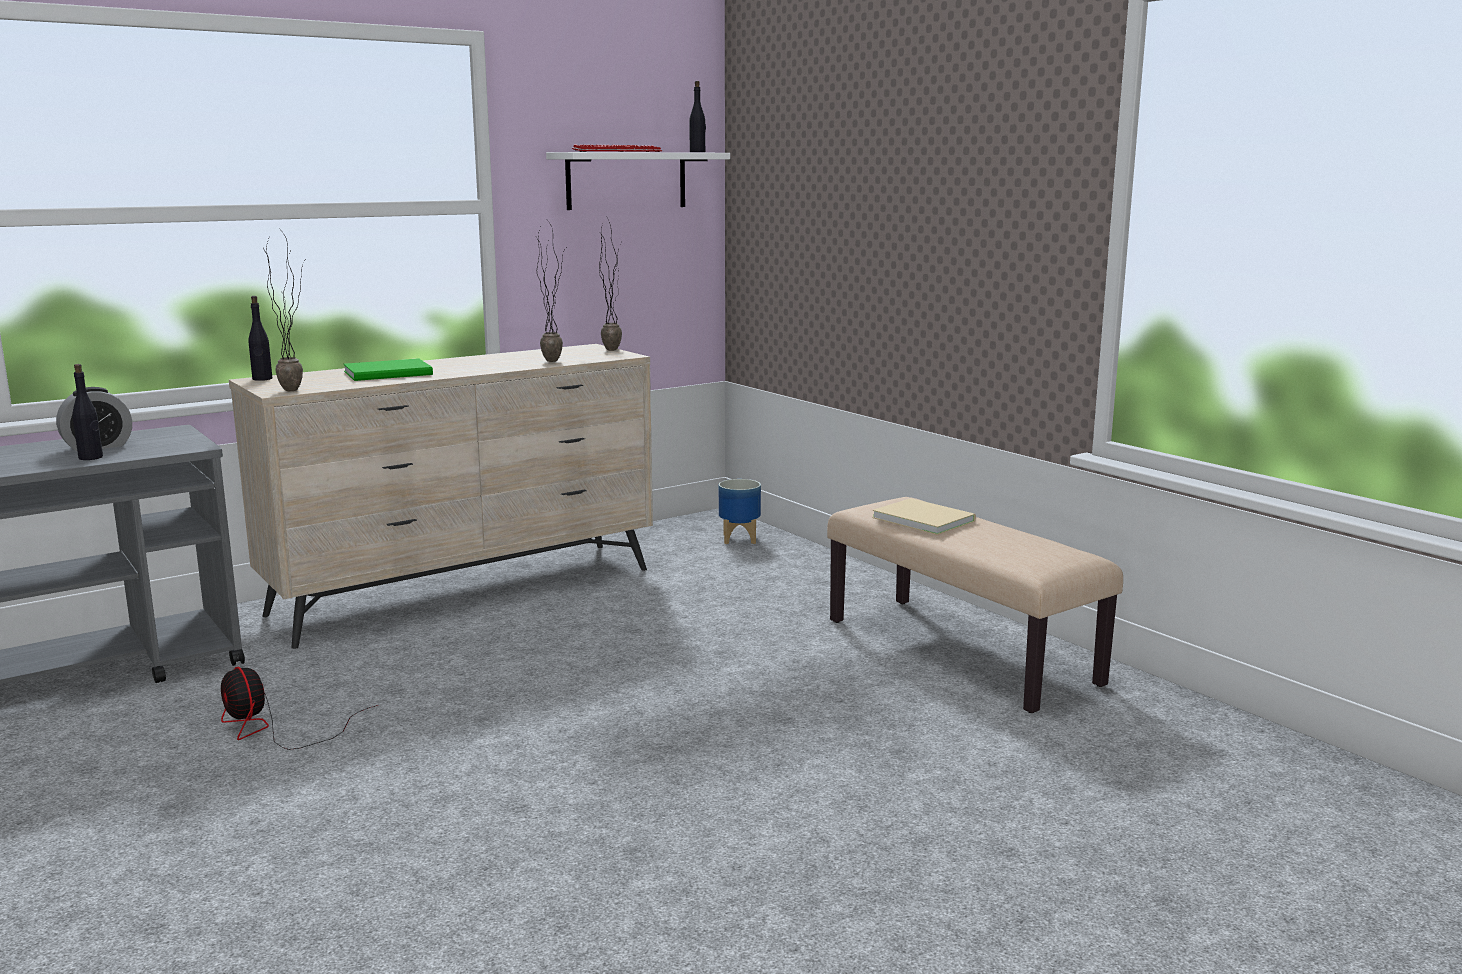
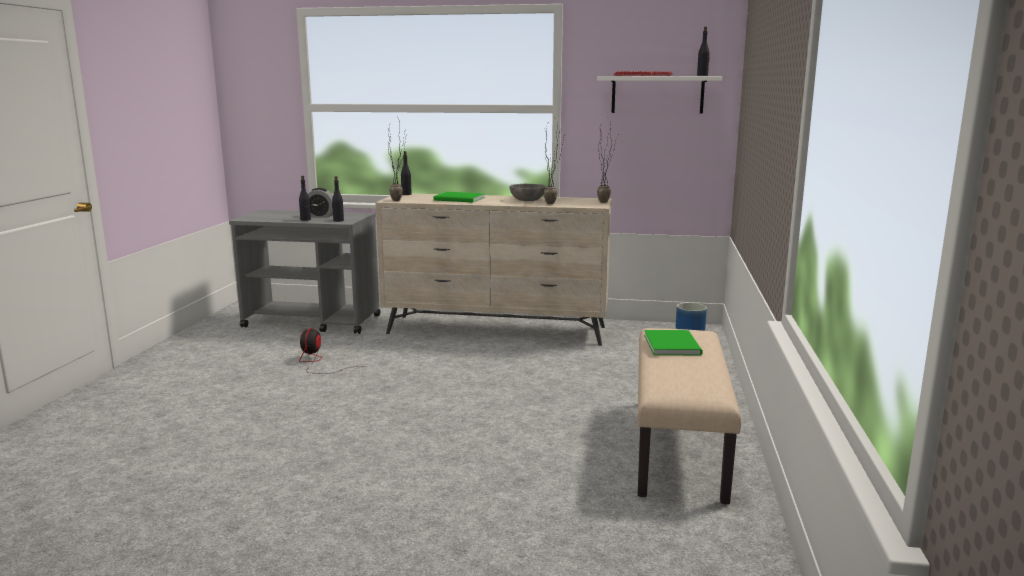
camera: 45 degrees right, 0 degrees up
beige book [872,498,976,535] -> green book [644,330,703,355]
none -> black bottle [332,176,344,222]
none -> grey bowl [509,184,546,201]

